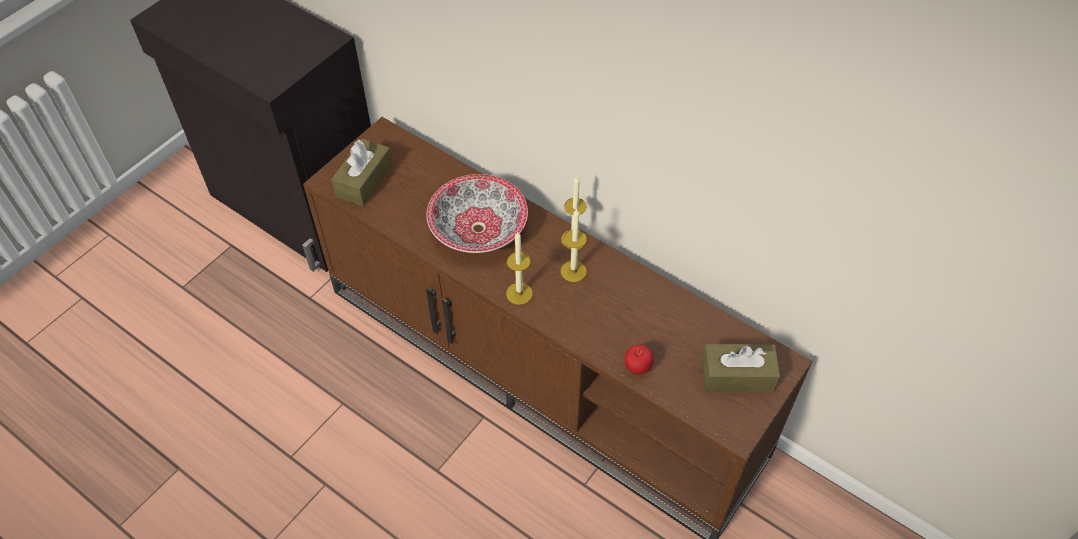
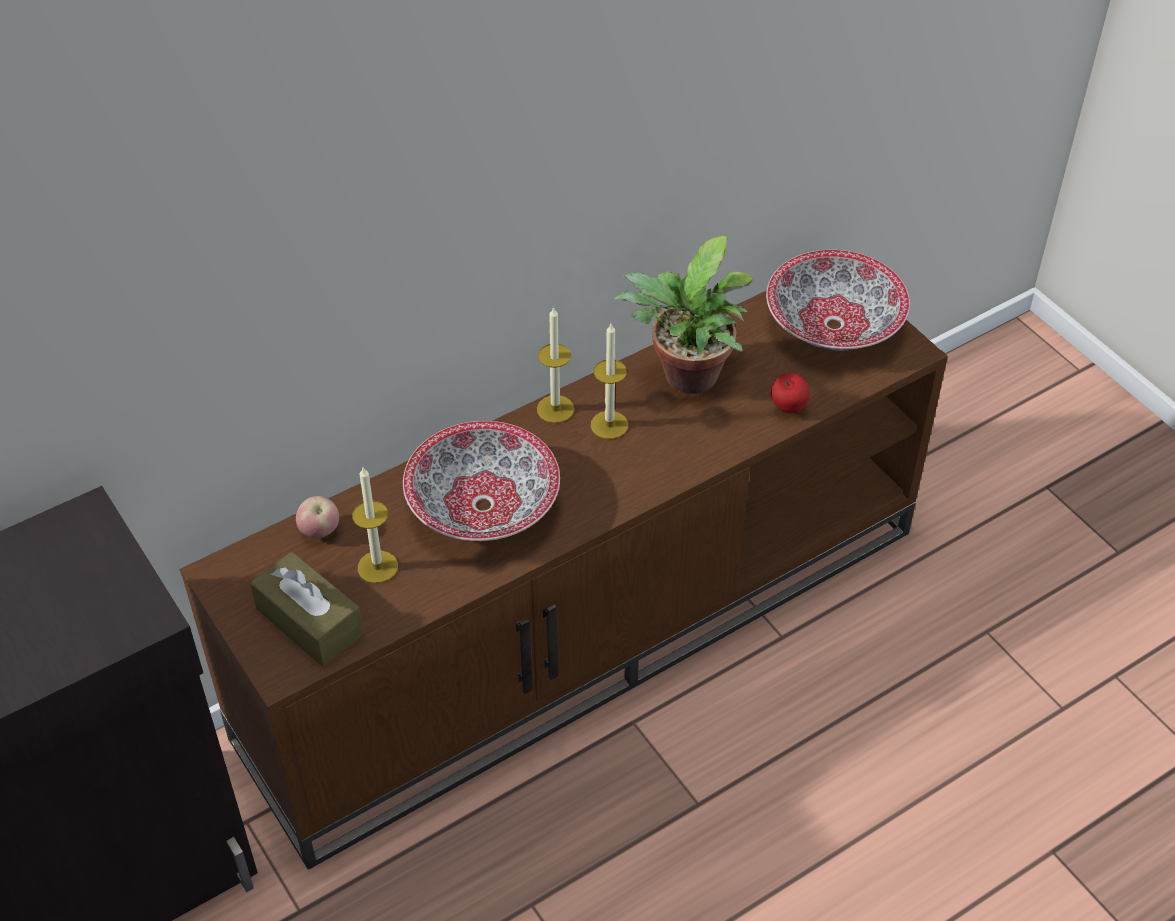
camera: 70 degrees left, 5 degrees down
candle [506,232,533,305] -> candle moved to [352,467,398,583]
brown tissue box [701,344,780,392] -> bowl [766,250,910,351]
none -> apple [296,496,339,538]
none -> potted plant [614,235,753,394]

